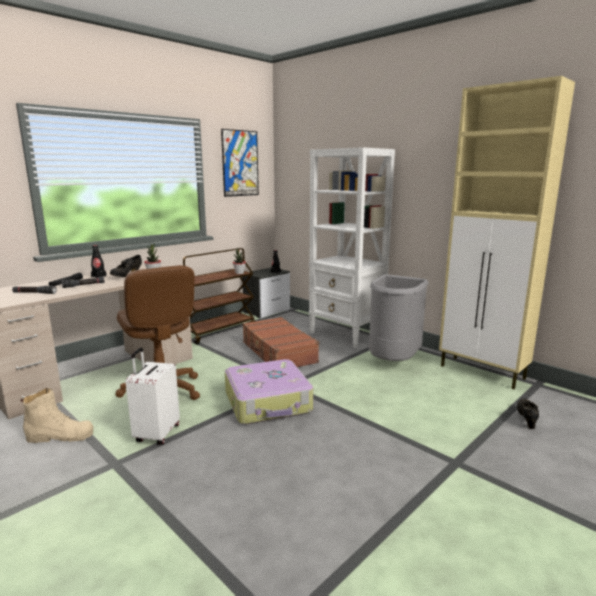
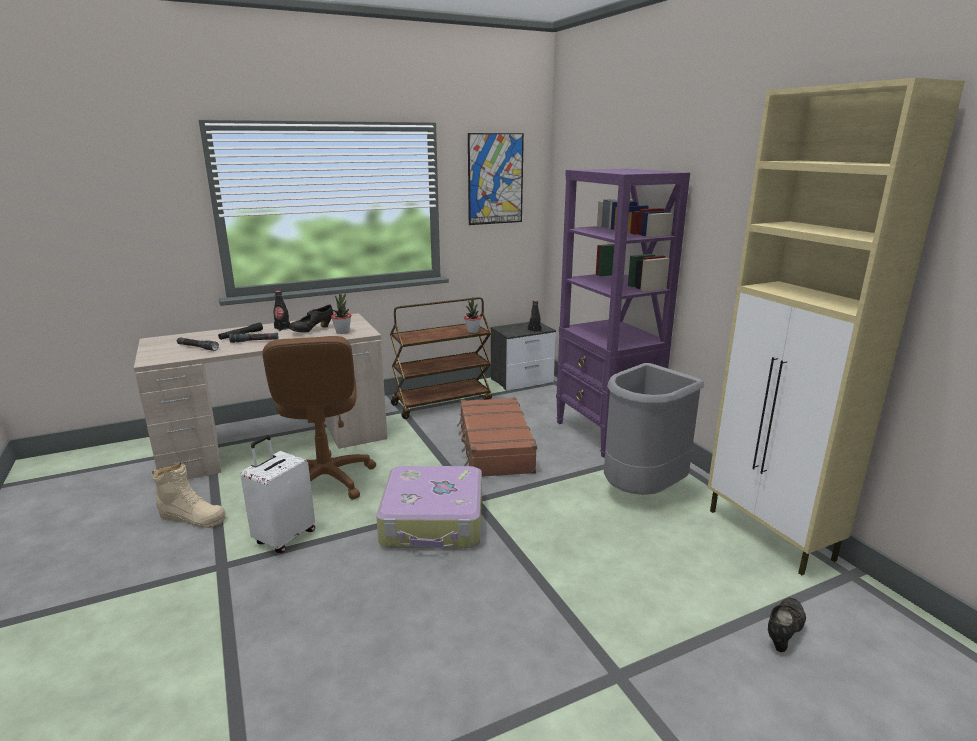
camera: 20 degrees right, 5 degrees up
white bookcase [309,147,395,348] -> purple bookcase [556,168,690,458]

